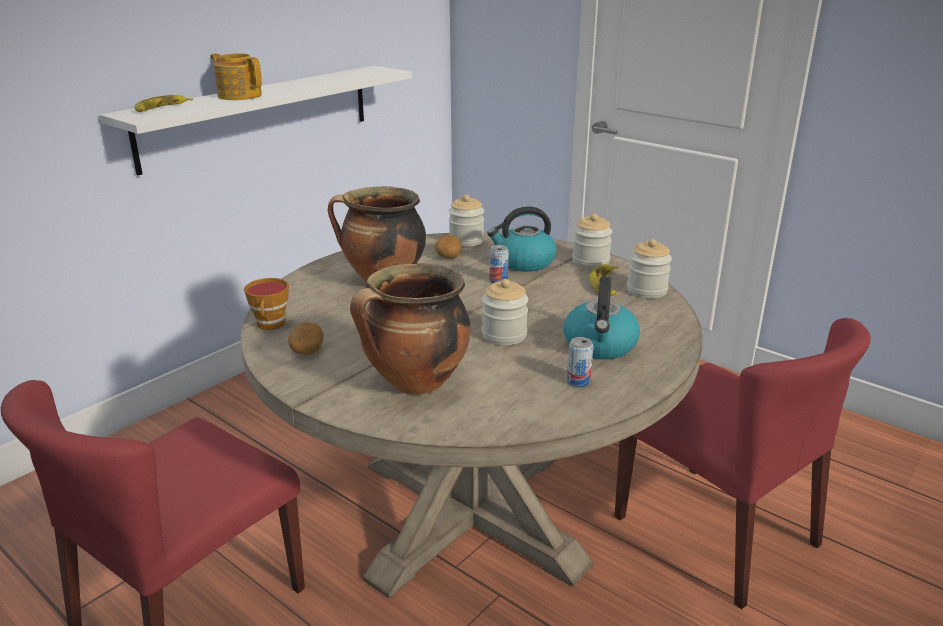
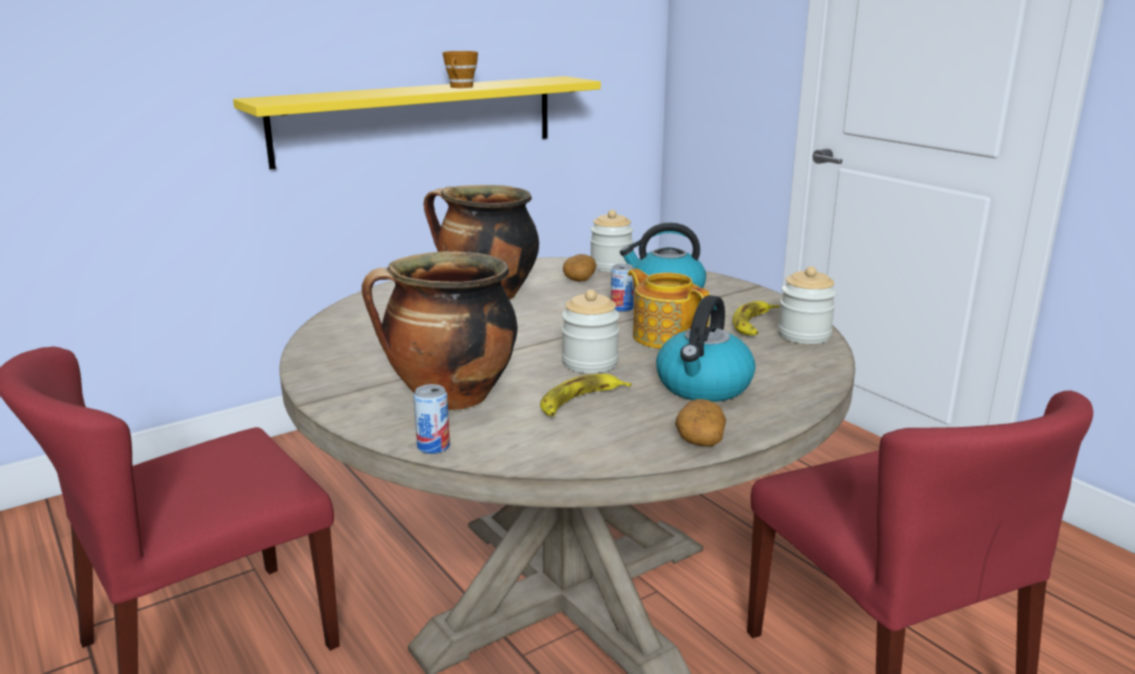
camera: 15 degrees right, 5 degrees down
white shelf [100,66,412,176] -> yellow shelf [233,76,601,169]
banana [134,95,193,112] -> banana moved to [540,374,631,416]
teapot [210,53,262,100] -> teapot moved to [628,268,710,349]
cup [244,278,289,330] -> cup moved to [443,51,478,88]
potato [288,322,324,355] -> potato moved to [675,399,726,446]
can [567,337,594,387] -> can moved to [413,384,450,454]
jar [572,214,612,269] -> none

